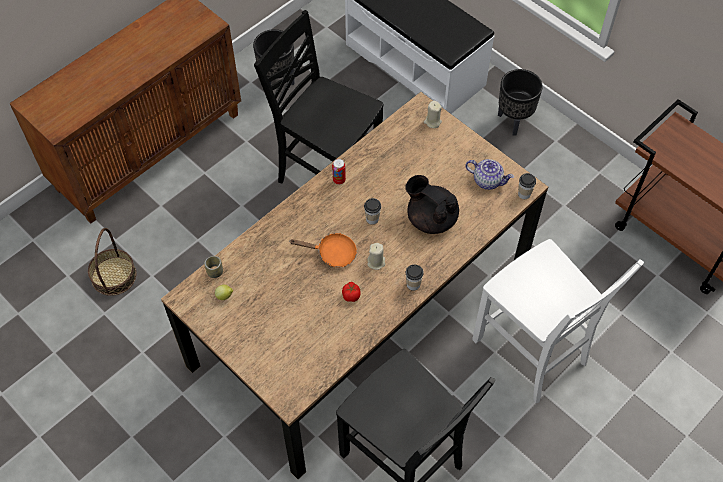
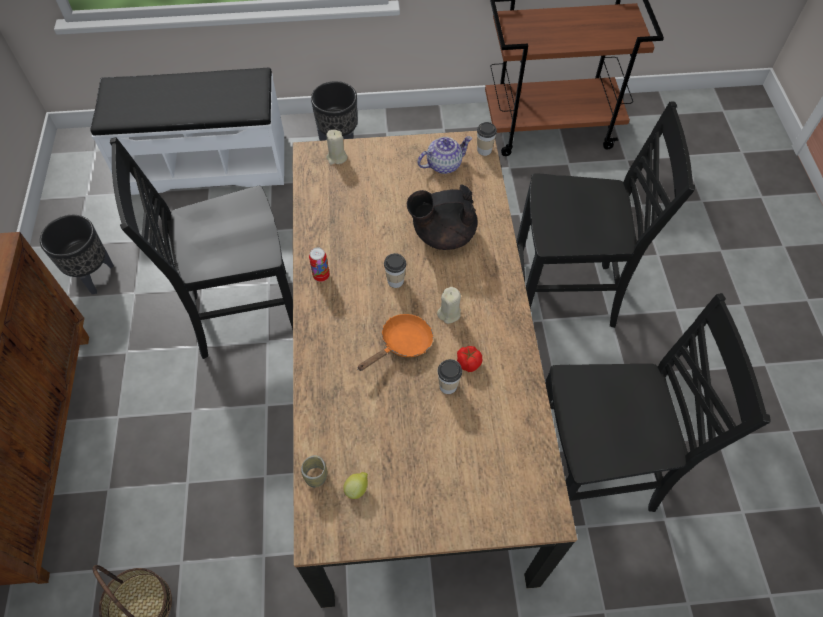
camera: 50 degrees left, 0 degrees up
cup [406,265,424,291] -> cup moved to [438,359,462,394]
white chair [472,239,644,403] -> black chair [516,102,695,328]

